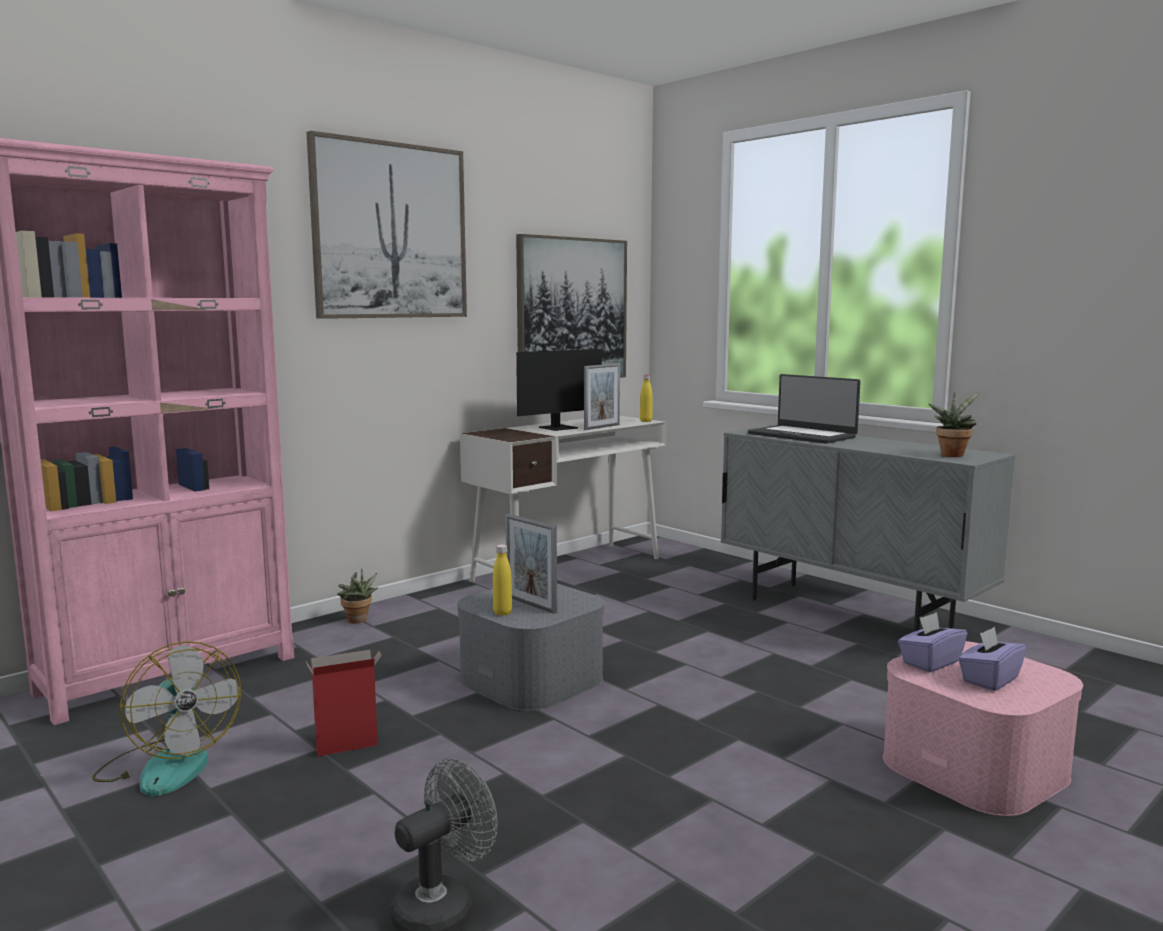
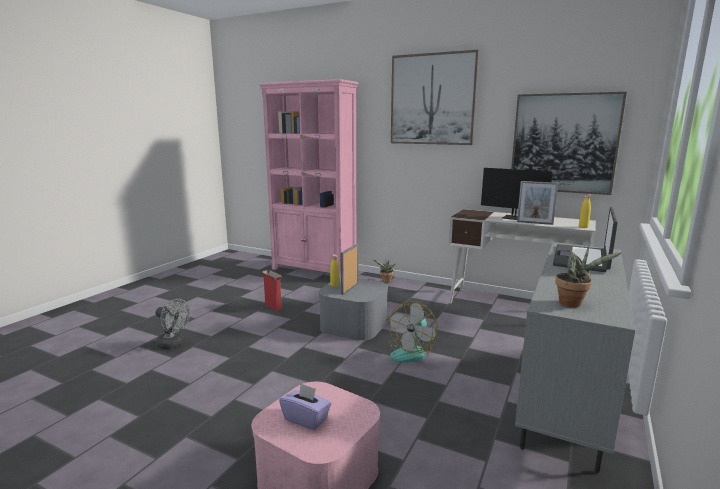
camera: 70 degrees right, 5 degrees up
fan [92,641,241,796] -> fan moved to [389,301,438,363]
purple tissue box [898,612,967,673] -> none

